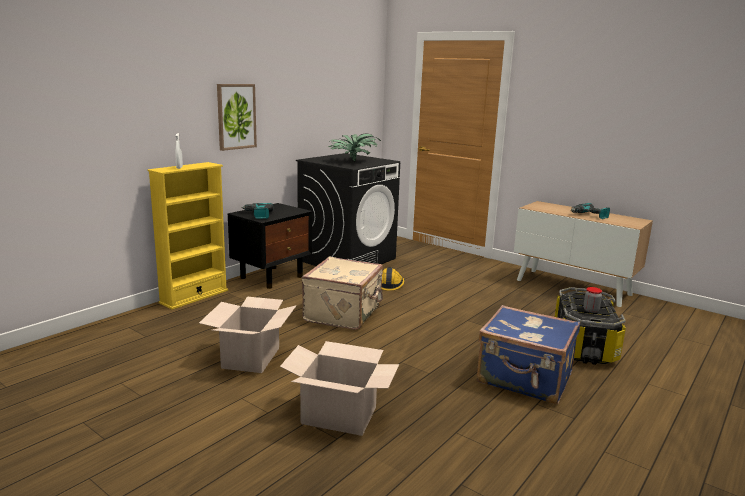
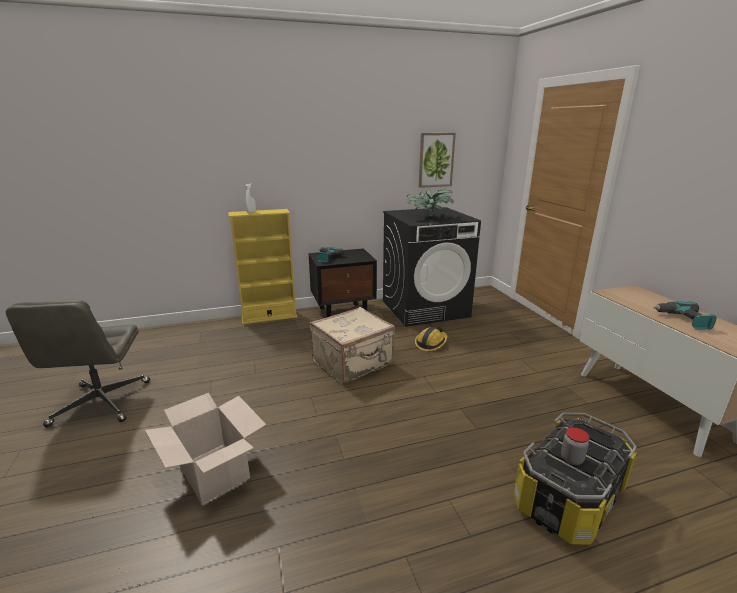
camera: 35 degrees right, 5 degrees up
cardboard box [199,297,297,373] -> none
picture [217,84,257,151] -> picture moved to [419,133,456,188]
blue suitcase [477,305,580,404] -> none
none -> grey office chair [6,300,150,428]

